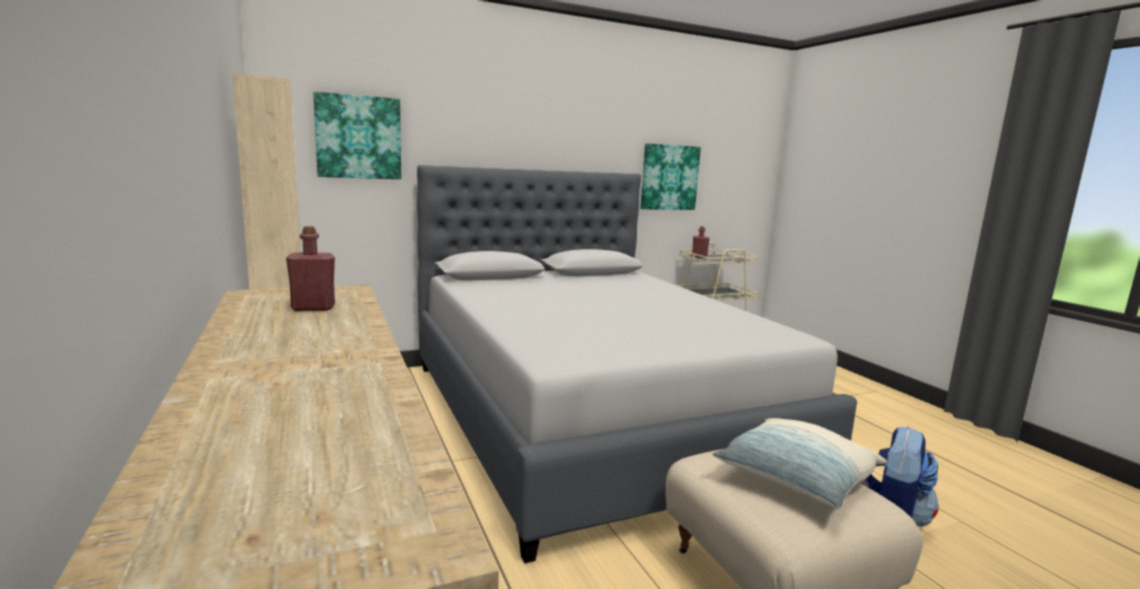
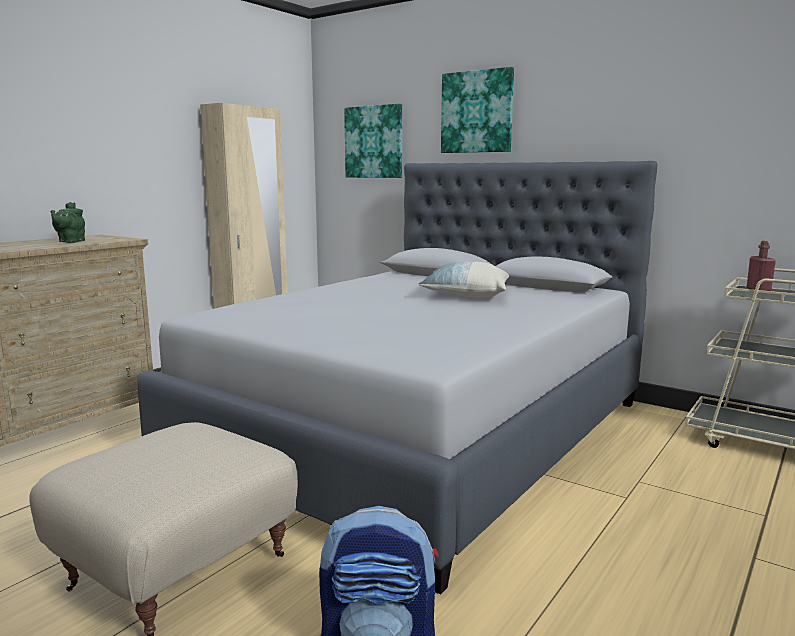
camera: 60 degrees right, 0 degrees up
red bottle [286,226,335,311] -> green teapot [50,202,85,243]
picture [640,143,701,210] -> picture moved to [441,67,514,153]
pillow [712,418,887,509] -> pillow moved to [419,262,509,298]

